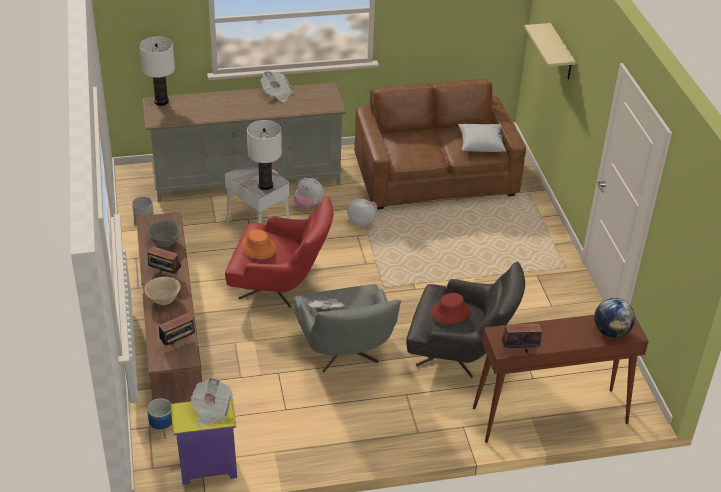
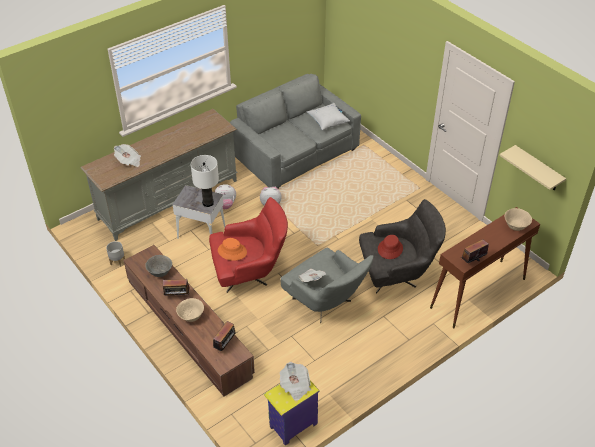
camera: 25 degrees left, 5 degrees up
white table lamp [140,37,175,106] -> none
planter [147,398,172,439] -> none
newspaper [260,71,293,102] -> newspaper moved to [114,144,141,167]
brown sofa [354,79,526,210] -> grey sofa [230,74,361,188]
beige shelf [524,23,576,79] -> beige shelf moved to [499,145,566,191]
globe [594,298,635,338] -> beige bowl [504,208,532,231]

